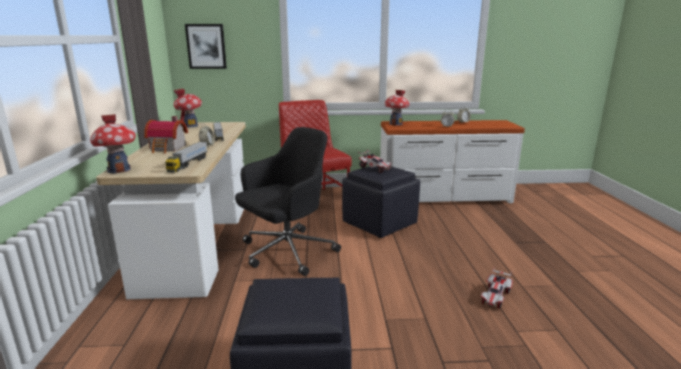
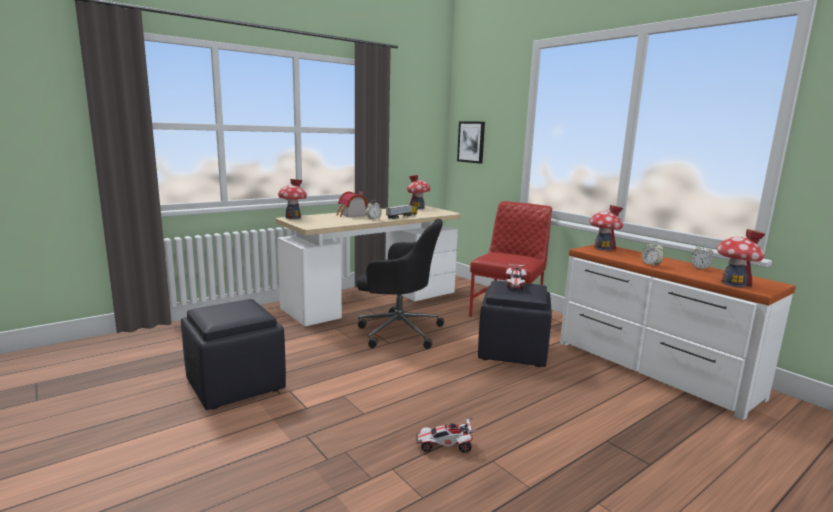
camera: 55 degrees right, 5 degrees down
toy truck [165,142,208,173] -> none
none -> toy house [717,229,765,287]

